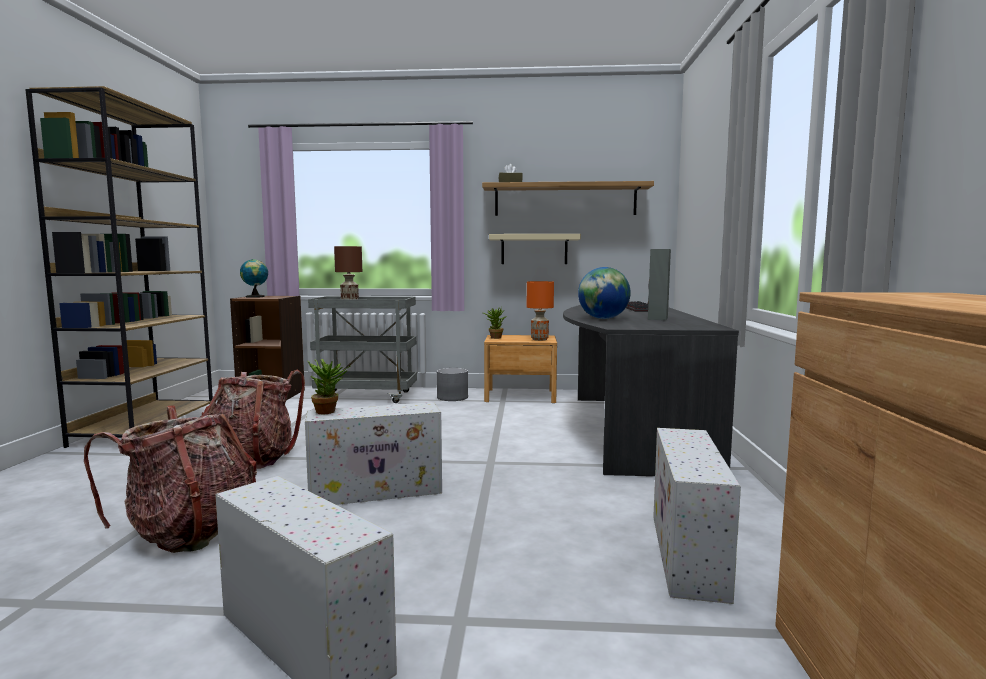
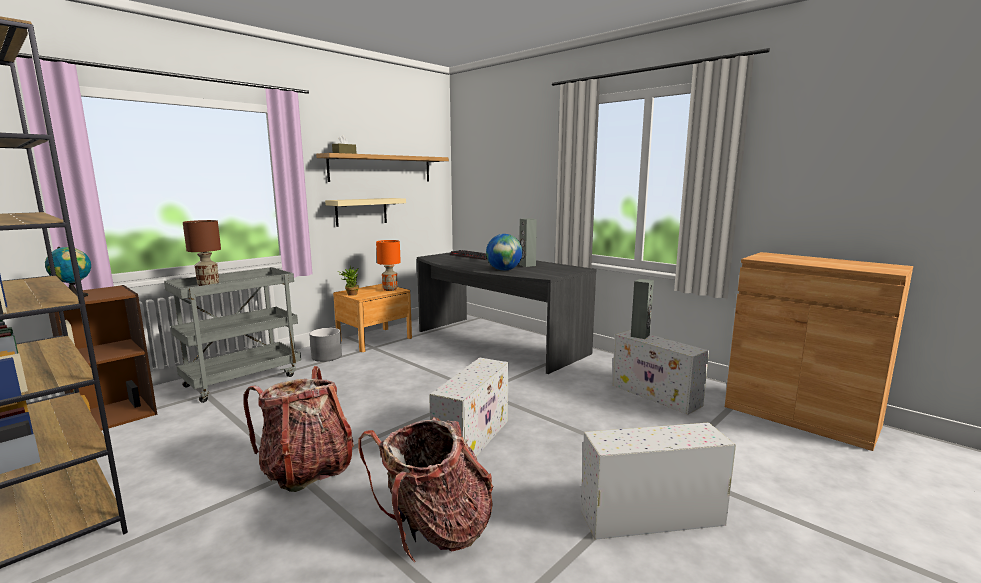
camera: 50 degrees left, 5 degrees up
potted plant [308,359,350,414] -> none
none -> grey speaker [631,279,654,339]

